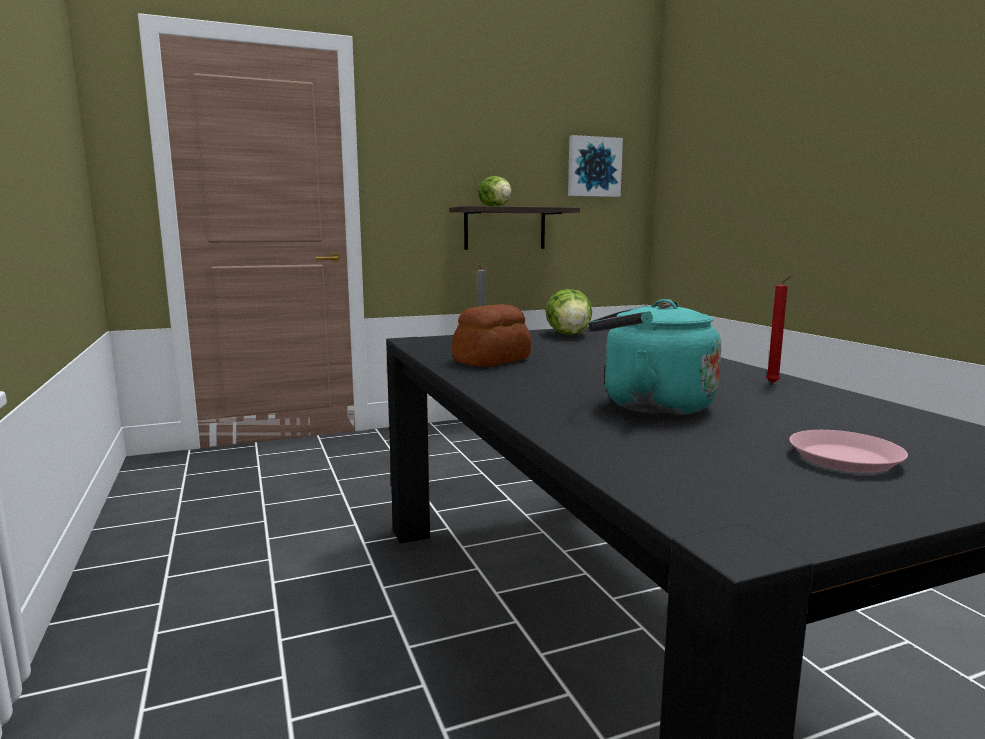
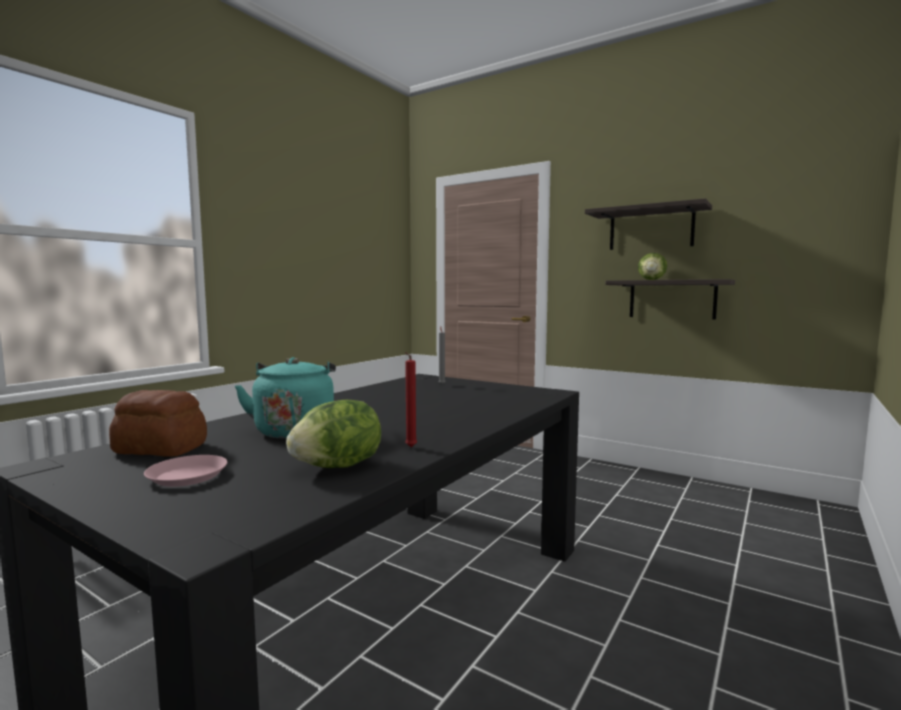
camera: 55 degrees right, 5 degrees down
bread [452,304,532,367] -> bread moved to [109,390,207,457]
lettuce [545,289,592,335] -> lettuce moved to [286,400,381,468]
picture [568,135,623,197] -> none
none -> shelf [585,198,712,250]

